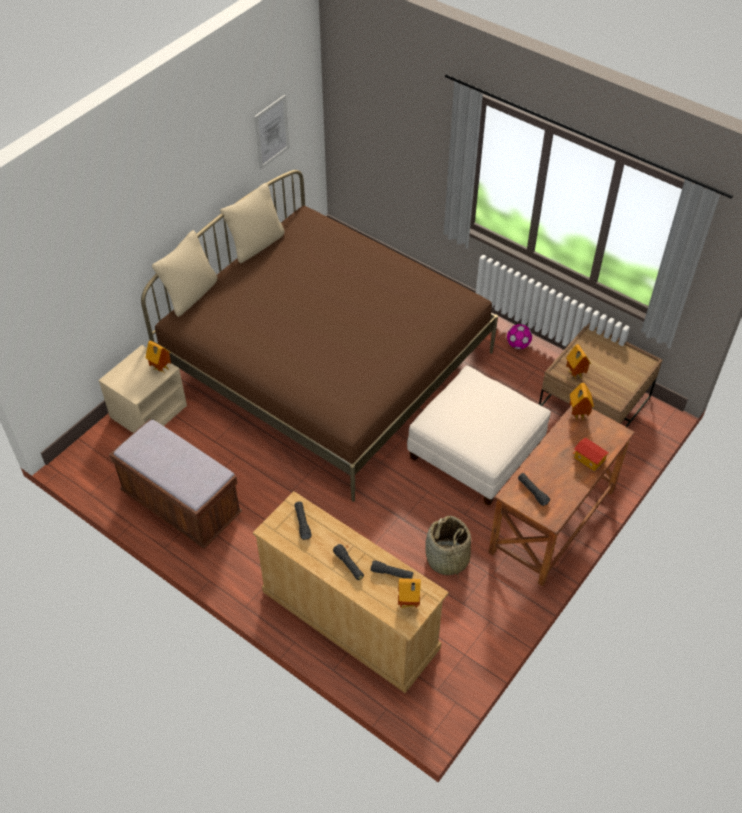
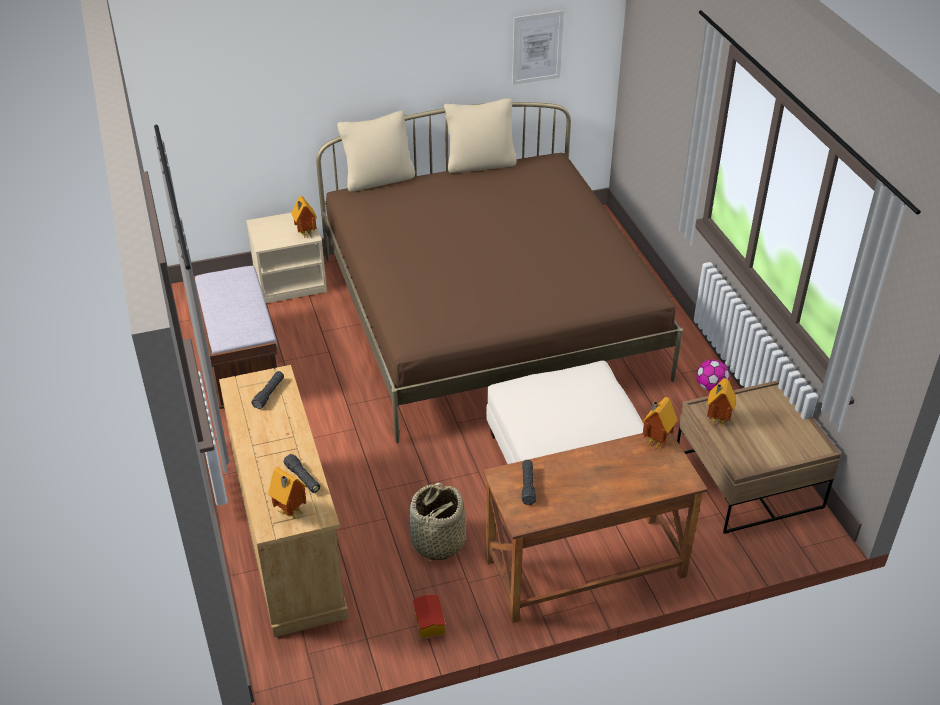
camera: 35 degrees right, 10 degrees down
black flashlight [333,544,364,580] -> none
toy house [572,437,609,473] -> toy house moved to [413,595,446,640]

